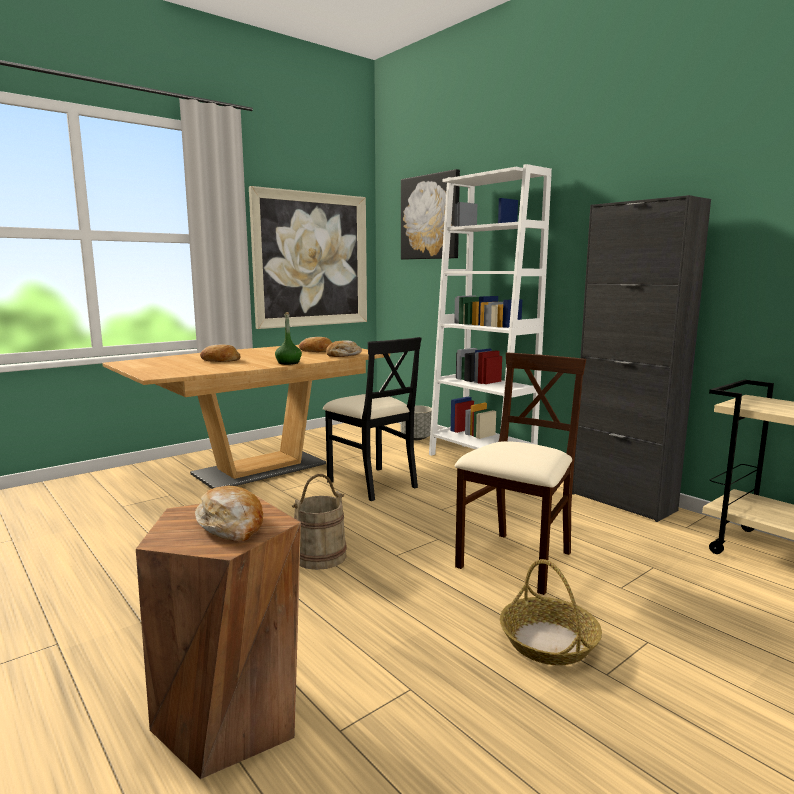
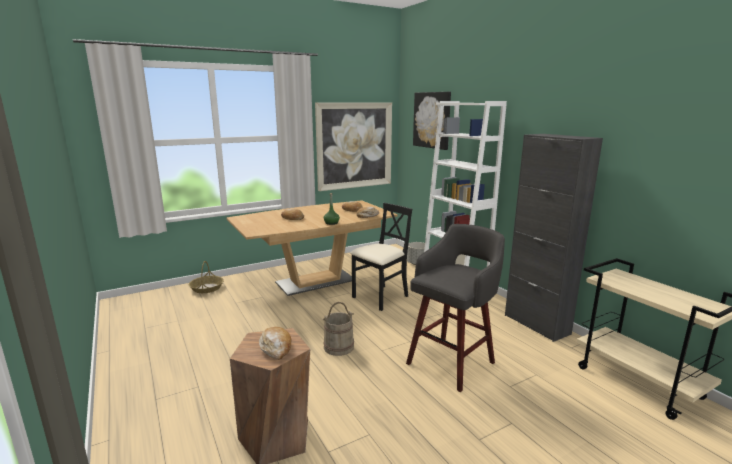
camera: 10 degrees right, 5 degrees up
black chair [323,337,421,501] -> black chair turned 105 degrees counterclockwise [350,203,412,311]
beige chair [455,352,586,595] -> grey stool [406,224,505,392]
basket [500,559,602,665] -> basket moved to [189,261,224,293]

